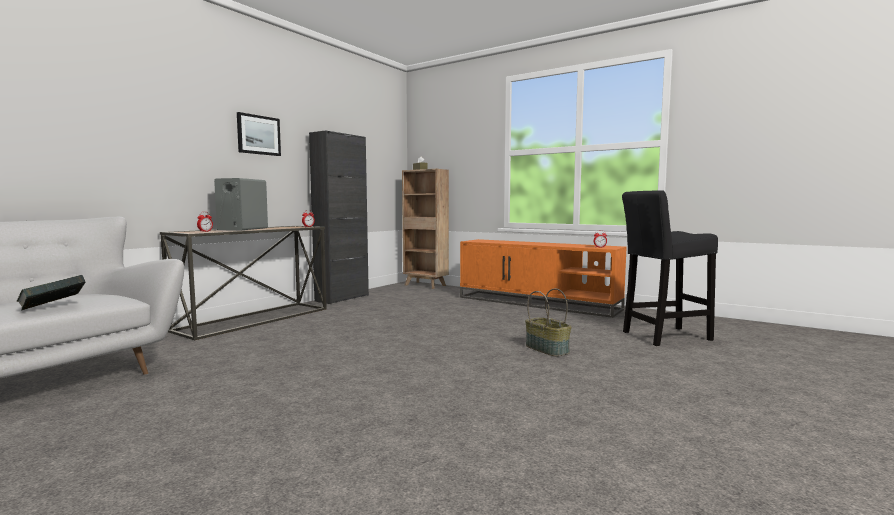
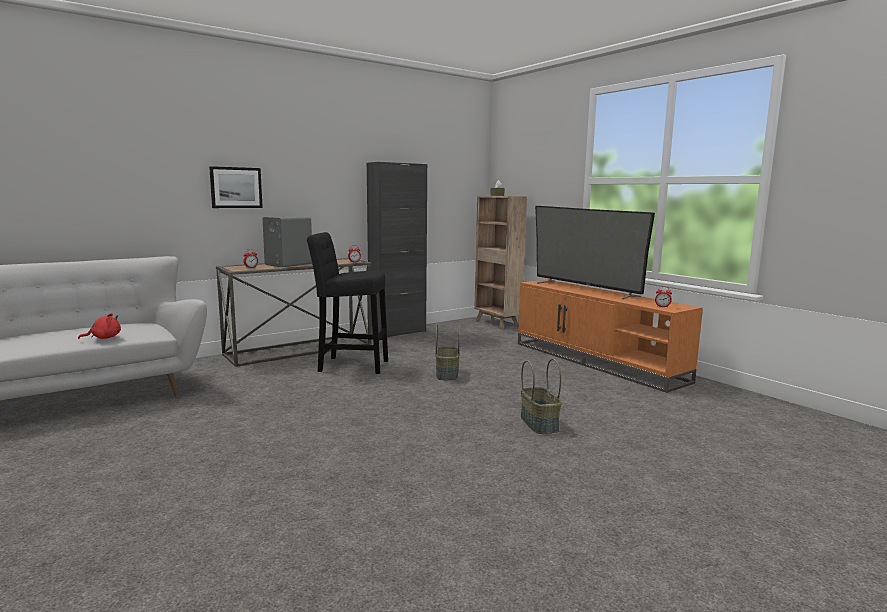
camera: 20 degrees right, 5 degrees up
book [17,275,85,311] -> red plush toy [78,313,121,339]
picture [237,112,281,156] -> picture moved to [209,166,263,208]
black stool [622,190,718,346] -> black stool moved to [307,232,388,374]
none -> basket [435,323,460,380]
none -> television [535,206,655,300]

